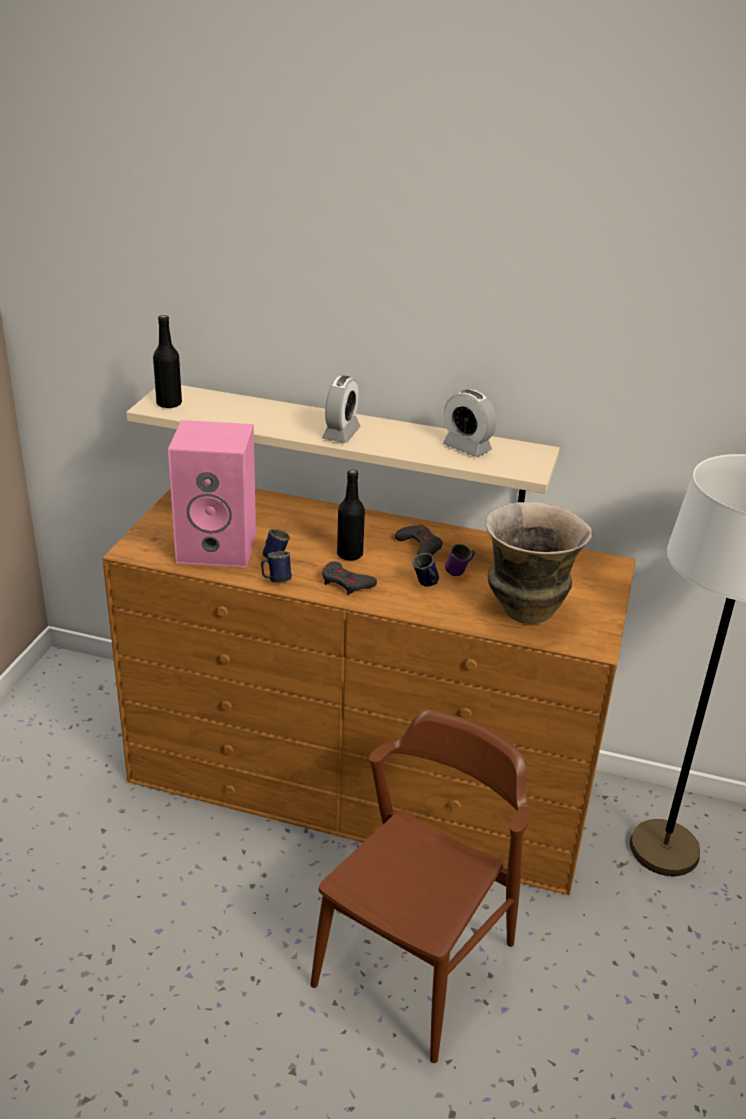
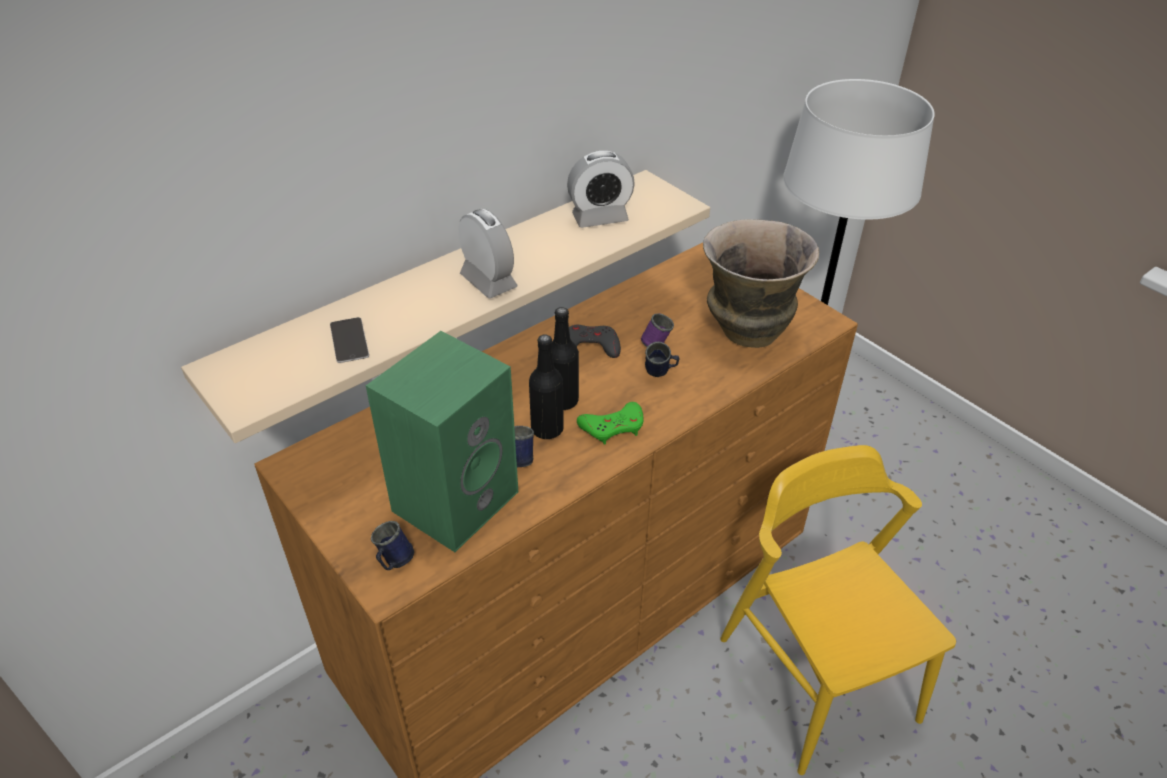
camera: 55 degrees left, 10 degrees up
black bottle [153,315,182,408] -> black bottle moved to [529,335,564,439]
pink speaker [168,420,256,567] -> green speaker [366,331,518,552]
blue mug [261,551,292,582] -> blue mug moved to [371,521,414,570]
brown chair [310,710,530,1063] -> yellow chair [720,445,956,775]
grey game controller [322,561,377,595] -> green game controller [577,402,644,444]
none -> phone [330,317,369,363]

